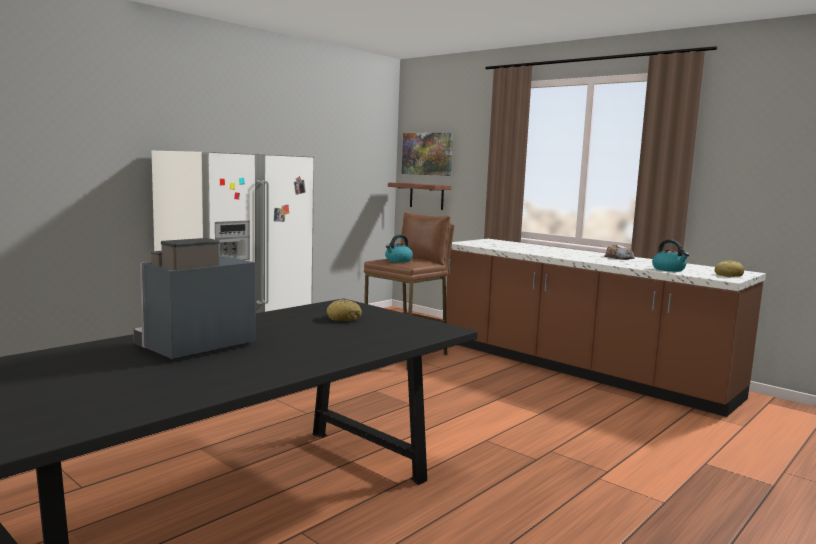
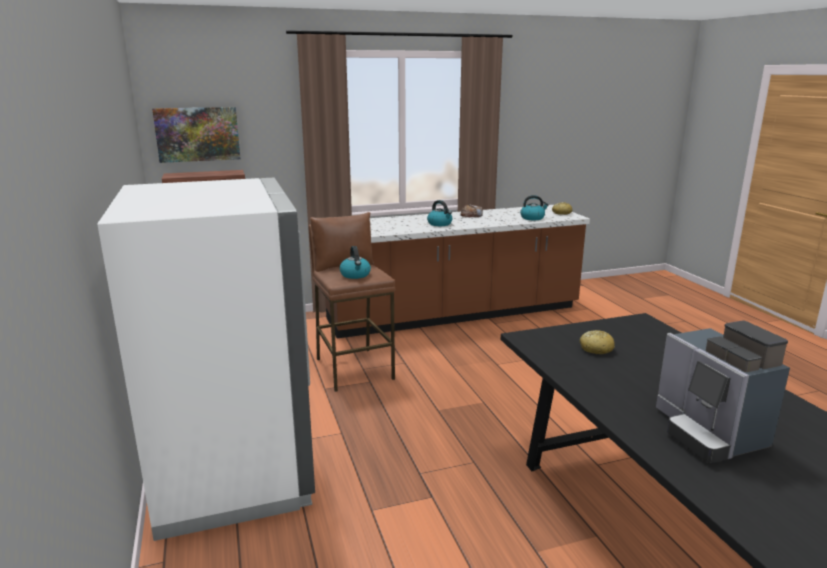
camera: 60 degrees left, 10 degrees up
none -> kettle [427,200,453,226]

